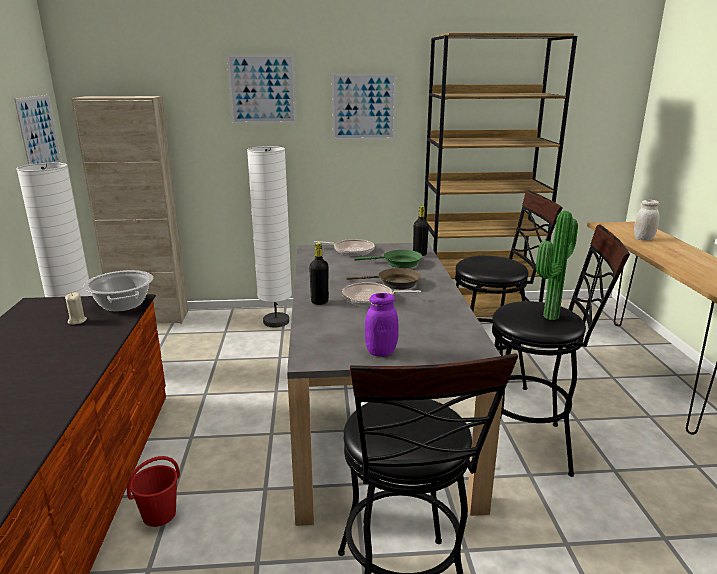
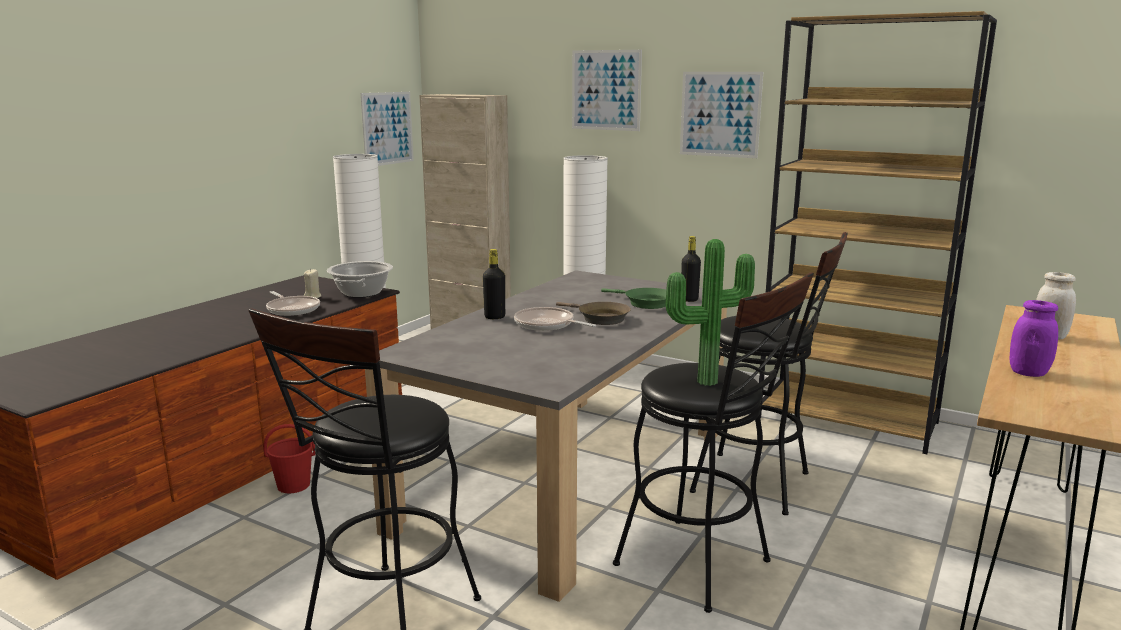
camera: 35 degrees right, 5 degrees down
frying pan [314,239,375,256] -> frying pan moved to [266,291,320,316]
purple jar [365,293,399,356] -> purple jar moved to [1010,300,1058,377]

